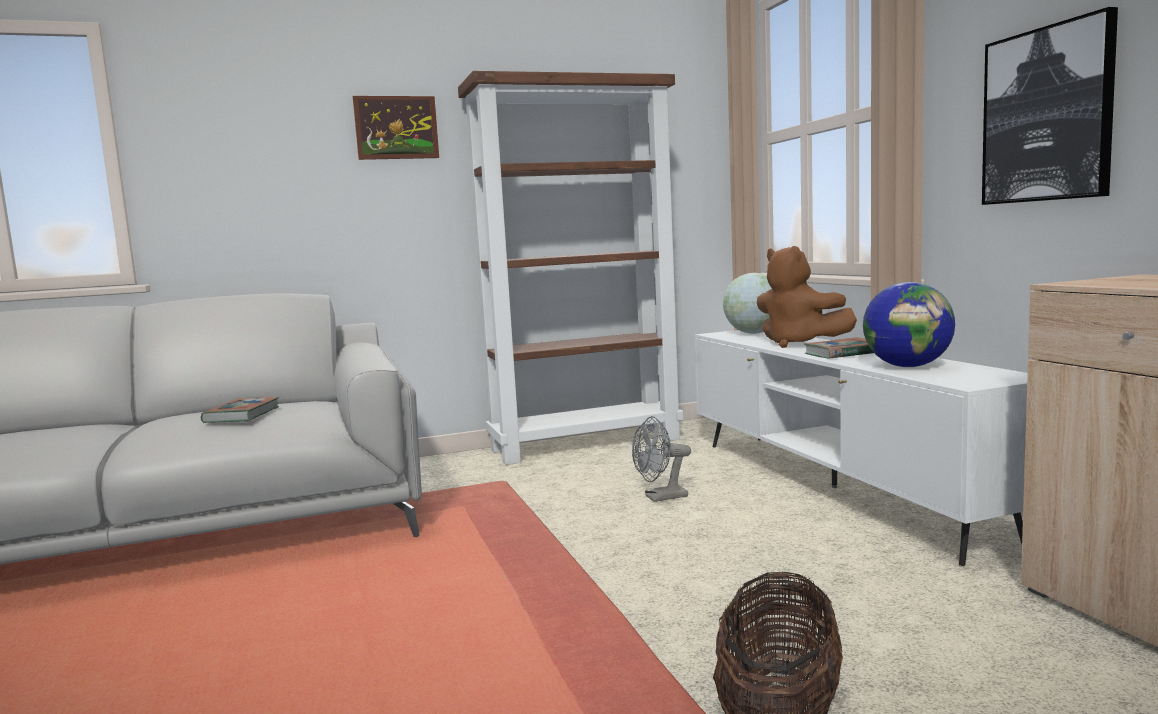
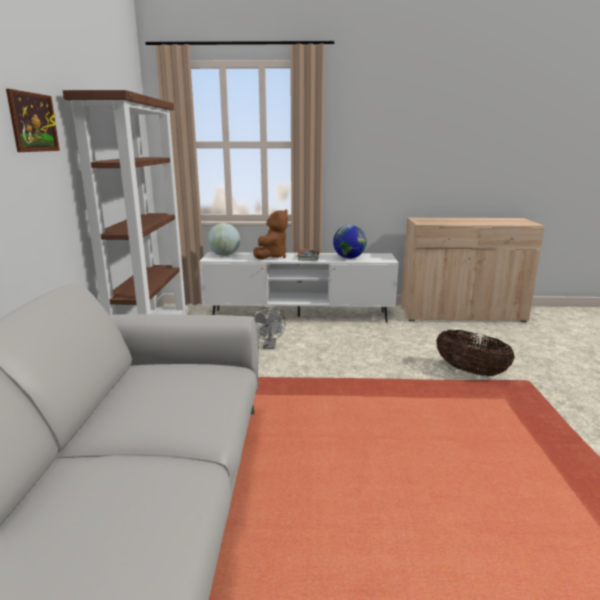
camera: 70 degrees left, 10 degrees up
book [201,397,279,423] -> none
brown plush toy [757,246,857,348] -> brown plush toy turned 45 degrees counterclockwise [253,209,288,260]
picture [982,7,1118,205] -> none

